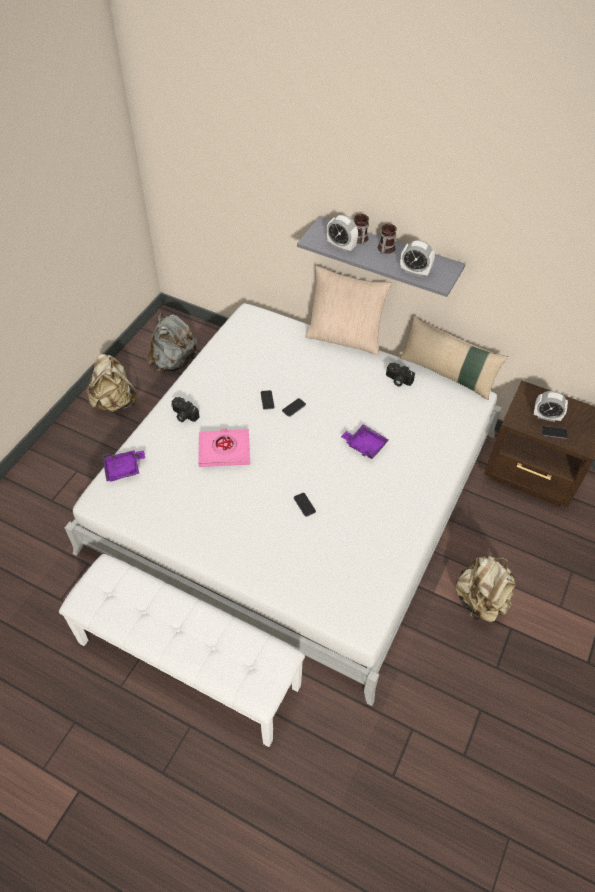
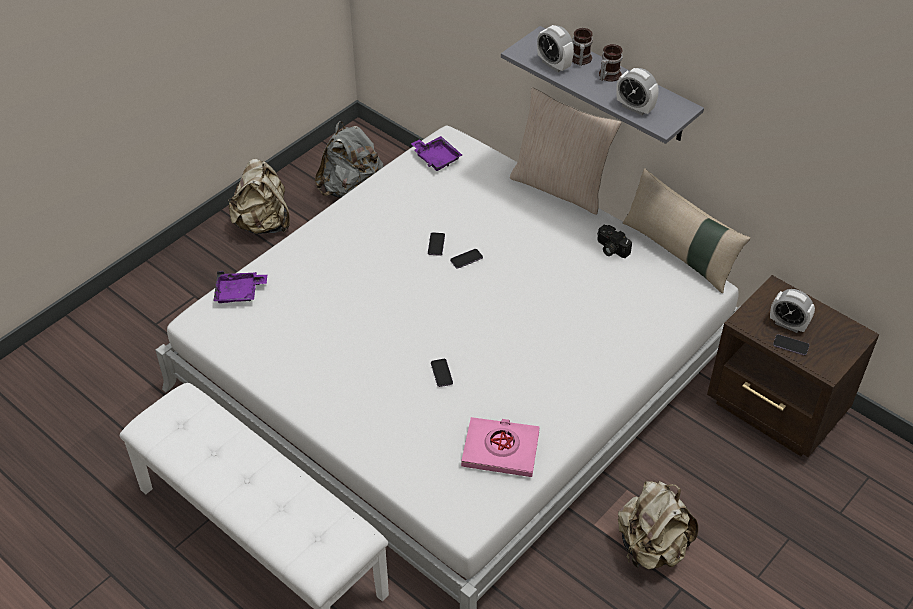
camera: 15 degrees right, 5 degrees down
camera [171,397,200,422] -> none
pink book [198,429,250,467] -> pink book moved to [461,417,540,477]
purple tray [341,424,389,459] -> purple tray moved to [411,136,462,171]

